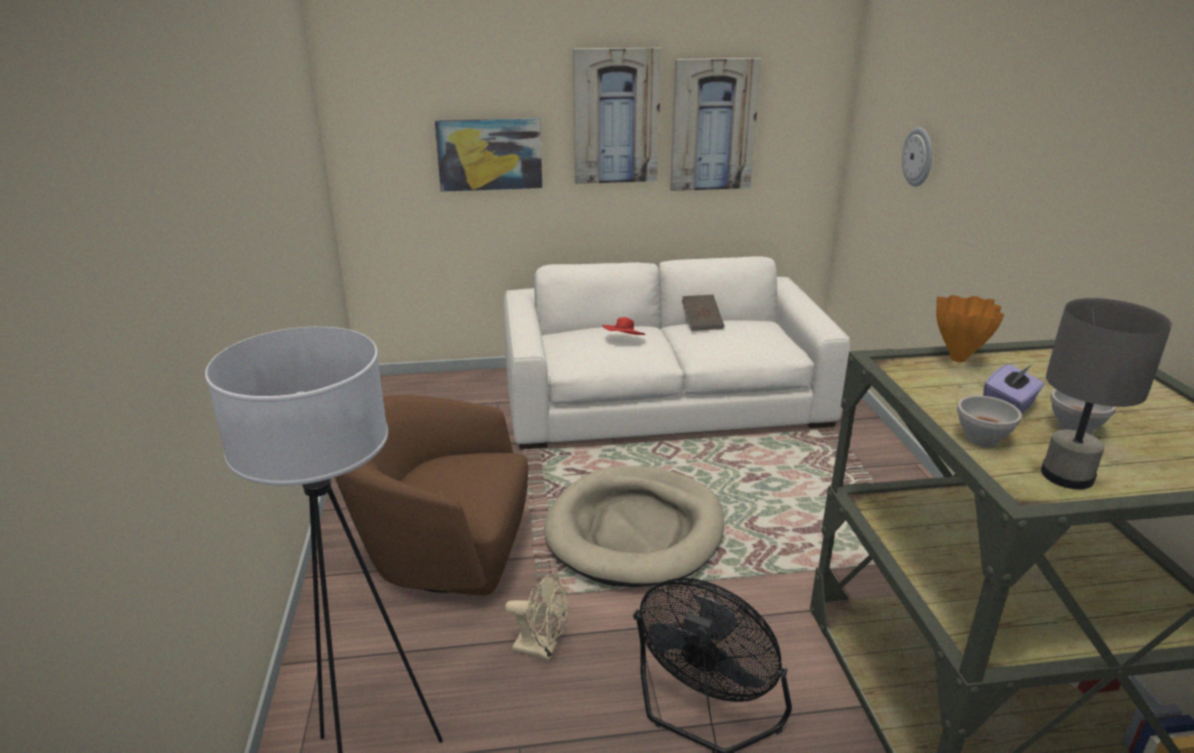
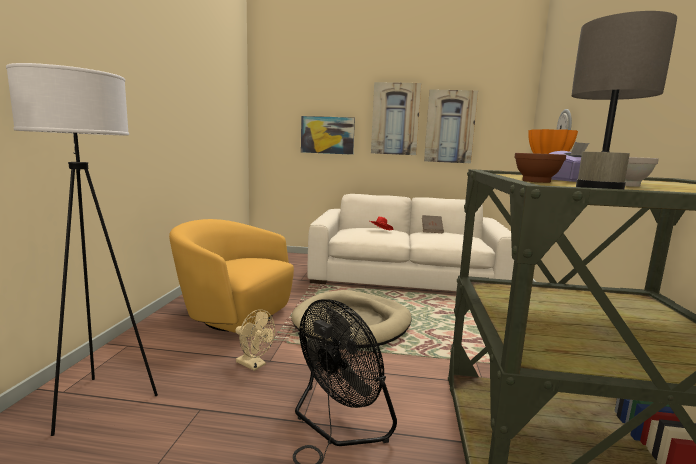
camera: 15 degrees right, 15 degrees down
brown armchair [335,395,528,596] -> yellow armchair [169,219,294,333]
white bowl [957,395,1022,447] -> brown bowl [514,153,566,183]

